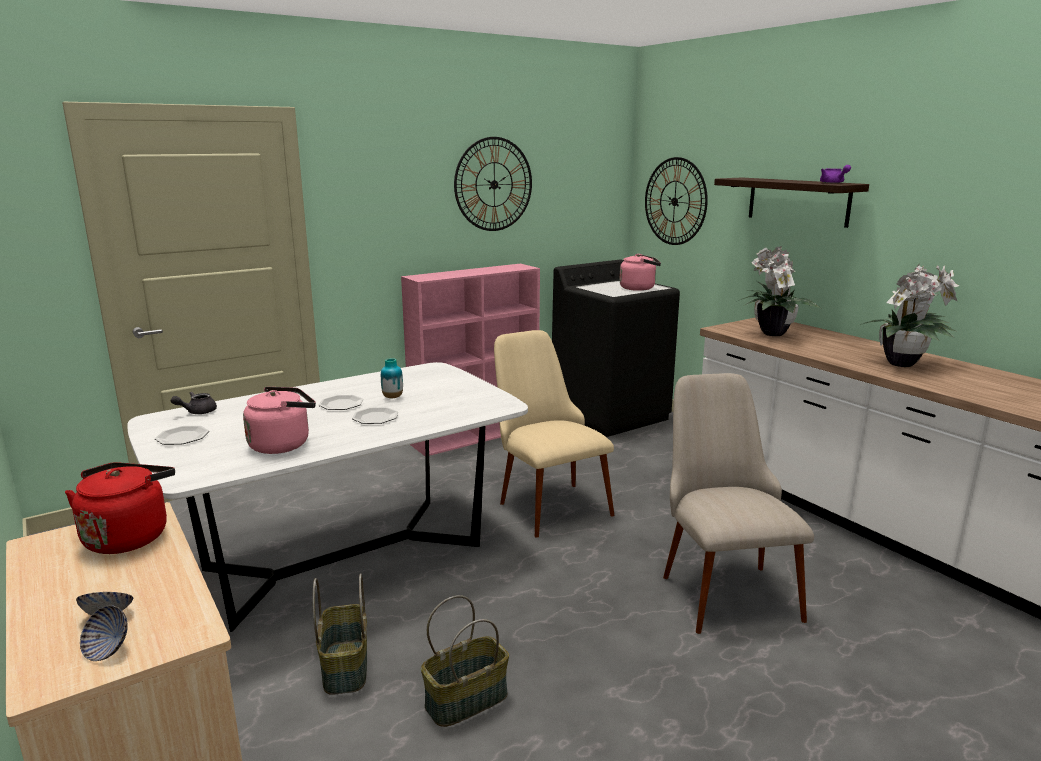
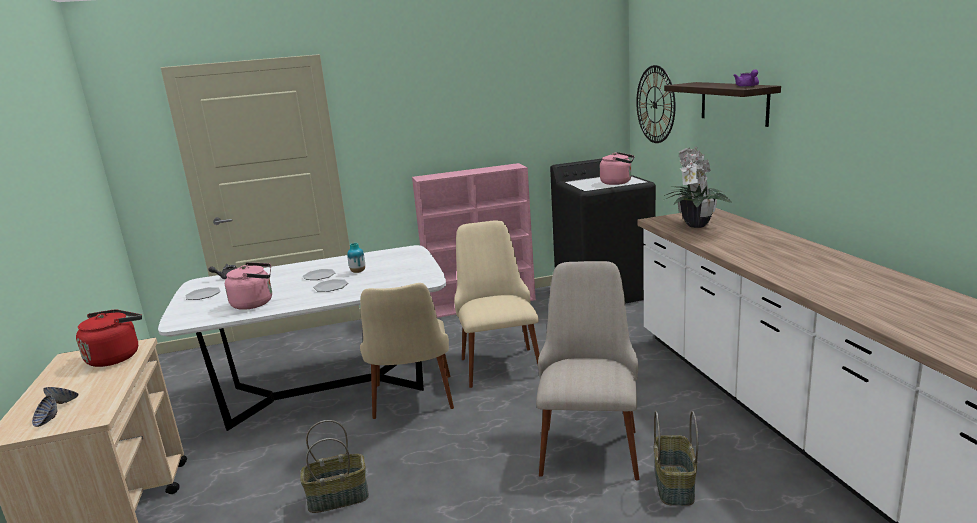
camera: 20 degrees right, 0 degrees up
basket [312,573,367,695] -> basket moved to [654,411,698,506]
wall clock [454,137,532,231] -> none
potted plant [860,264,959,367] -> none
none -> beige chair [360,283,454,419]

